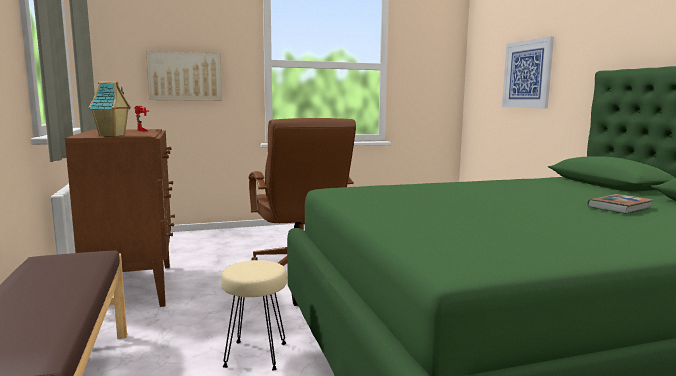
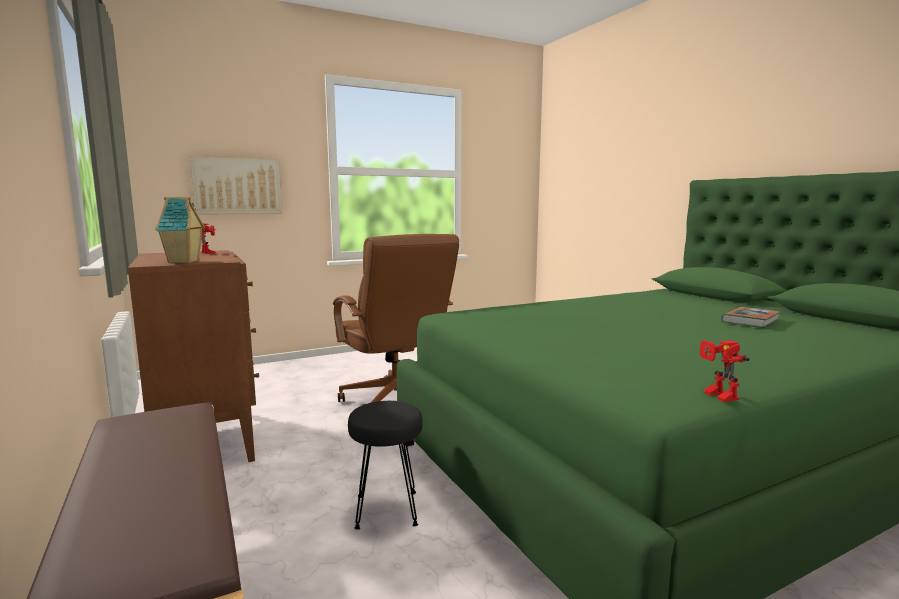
camera: 10 degrees left, 0 degrees up
beige stool [221,260,287,370] -> black stool [348,401,423,530]
picture [502,36,554,109] -> none
none -> toy robot [700,340,749,402]

